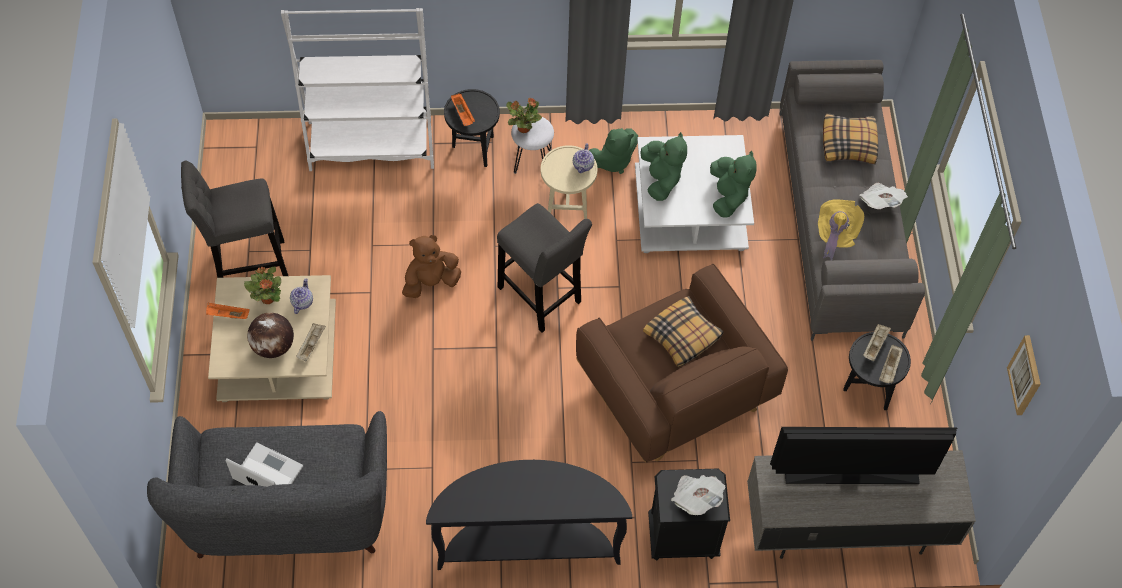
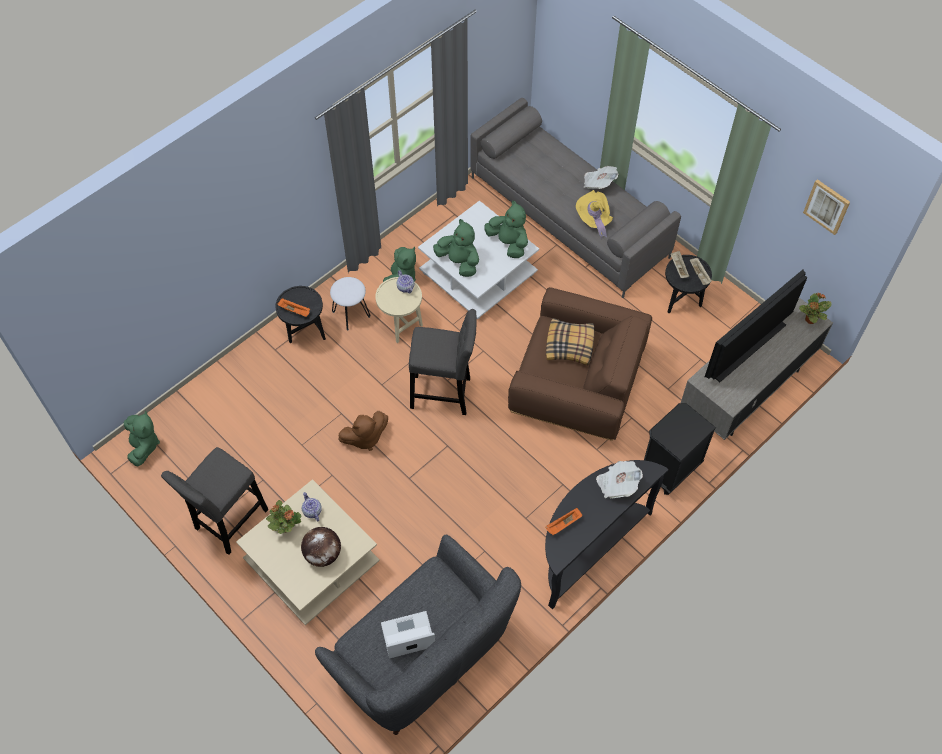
camera: 40 degrees left, 0 degrees up
orange tray [206,303,250,319] -> orange tray moved to [545,508,582,535]
white bookcase [281,8,434,171] -> none
beige tray [296,323,326,361] -> none
brown plush toy [402,235,461,298] -> brown plush toy turned 135 degrees counterclockwise [338,411,388,451]
potted plant [506,97,542,133] -> potted plant moved to [799,293,832,324]
newspaper [671,475,726,515] -> newspaper moved to [596,461,643,498]
pillow [823,113,878,164] -> none
none -> green plush toy [124,410,160,466]

